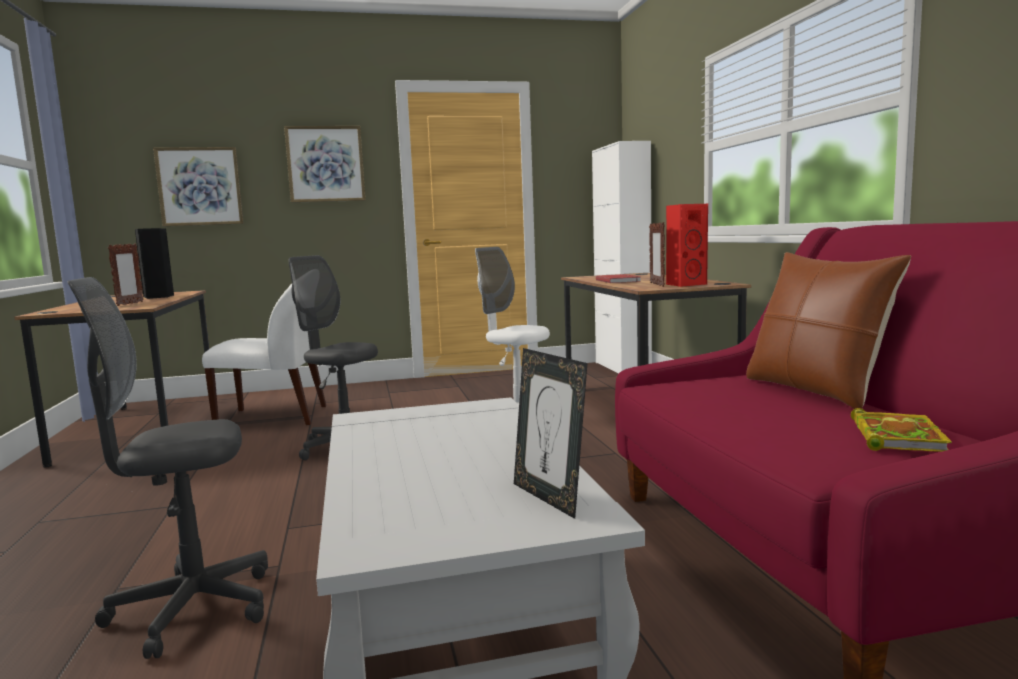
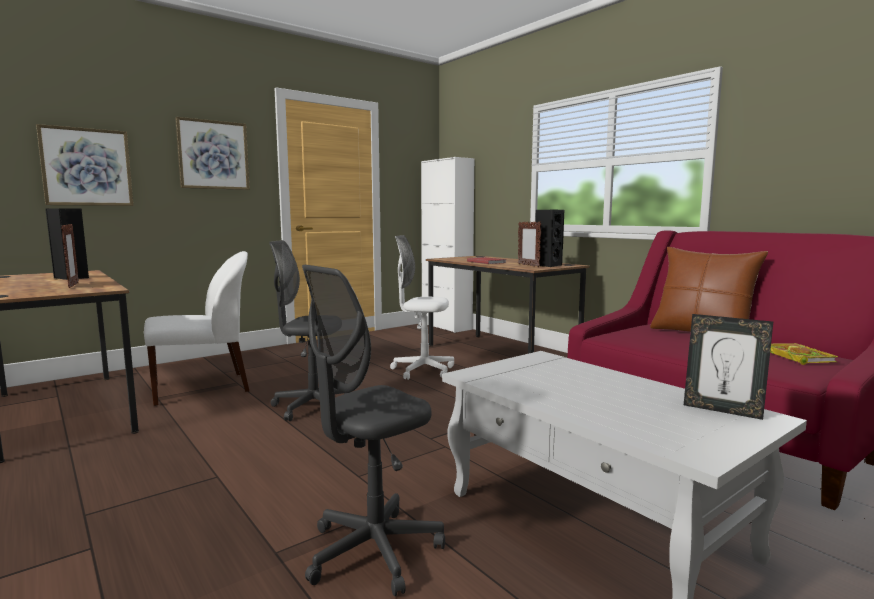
camera: 25 degrees left, 0 degrees up
red speaker [666,204,708,287] -> black speaker [535,210,564,267]

